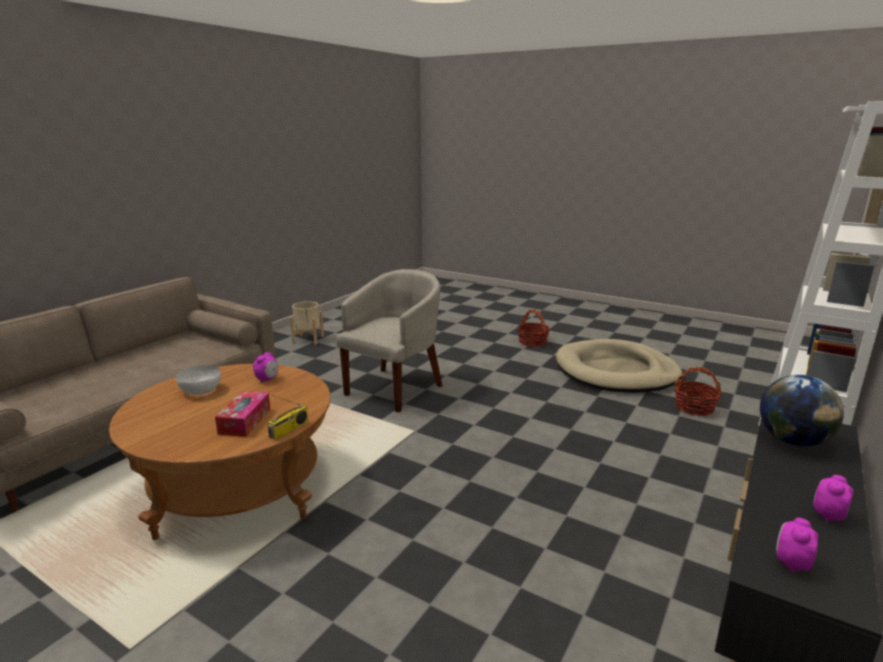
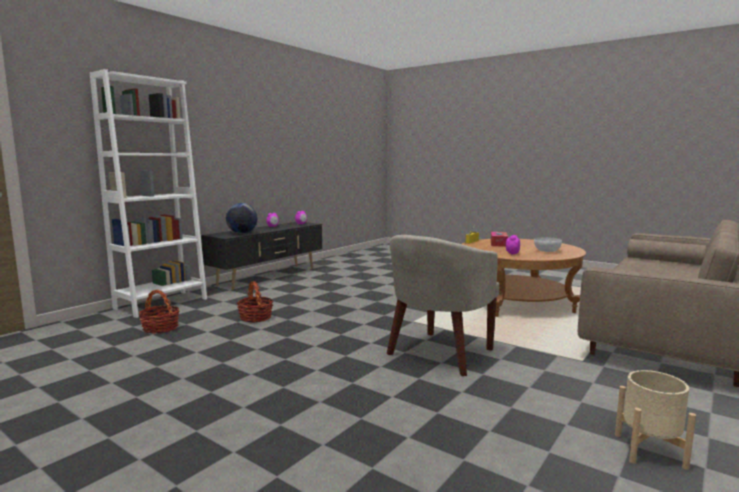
camera: 175 degrees left, 10 degrees down
basket [517,310,550,347] -> basket moved to [237,281,274,322]
beige dog bed [556,339,682,393] -> none

